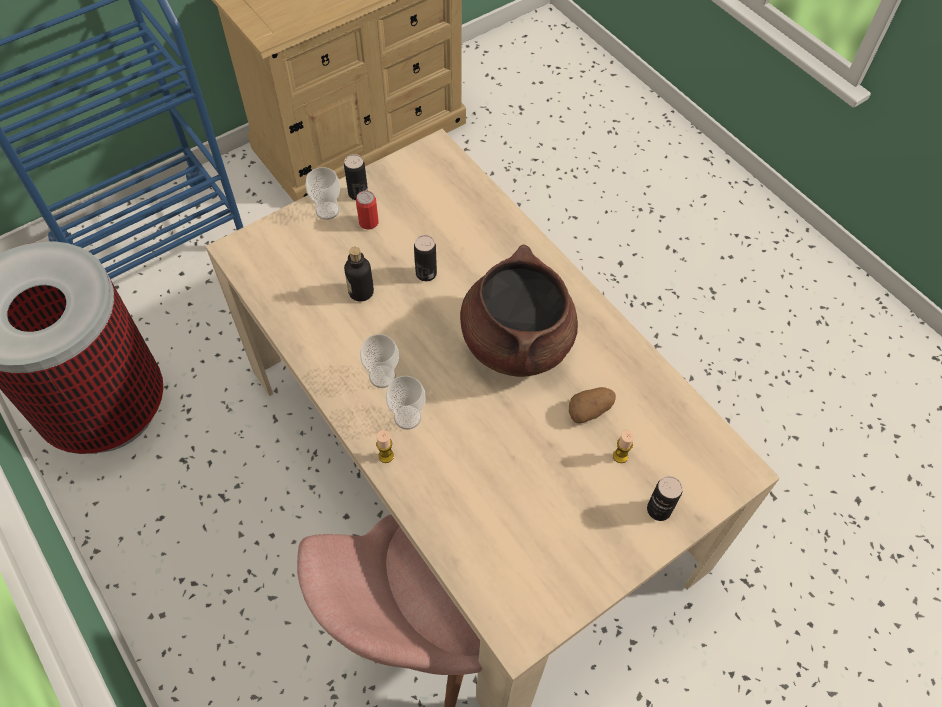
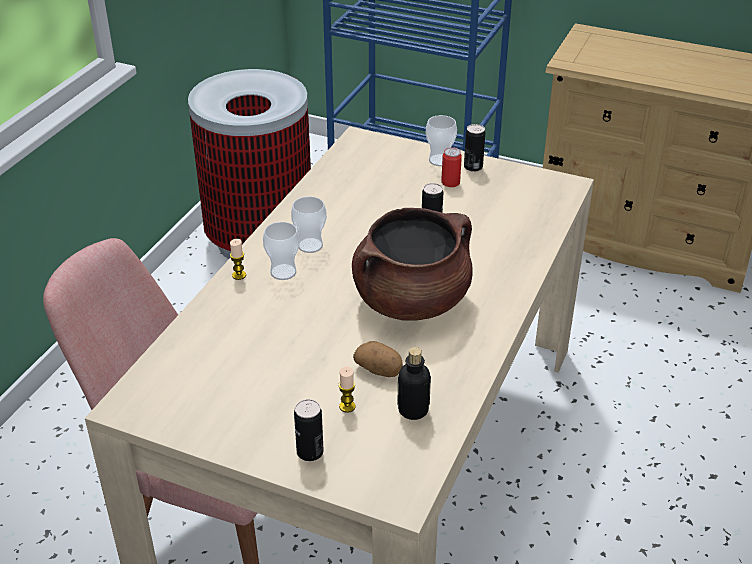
camera: 60 degrees right, 20 degrees down
bottle [344,247,374,302] -> bottle moved to [397,347,431,420]

